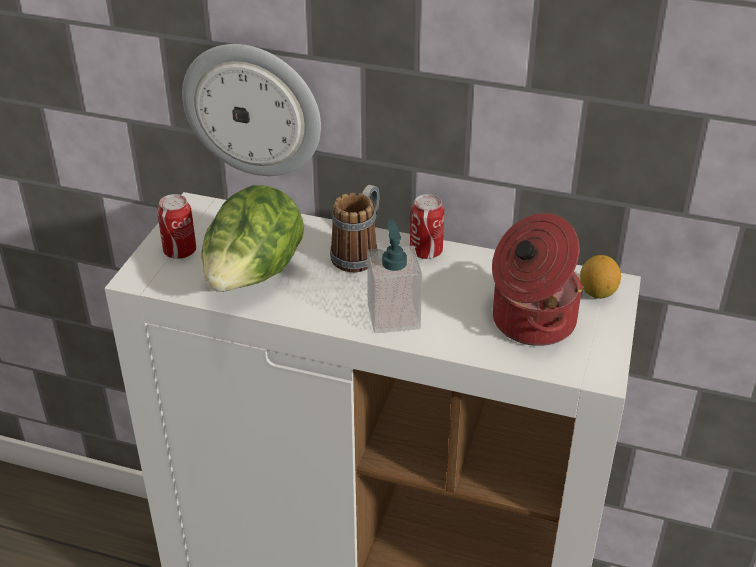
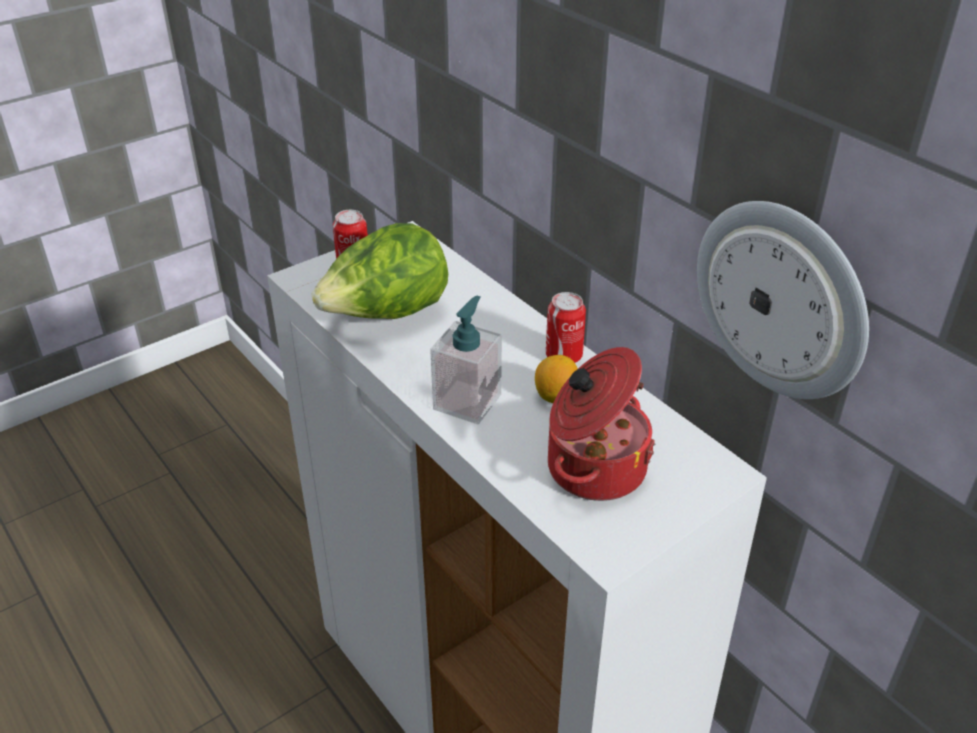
camera: 35 degrees right, 0 degrees up
wall clock [182,44,321,176] -> wall clock moved to [697,201,869,399]
mug [330,185,380,272] -> none
lemon [580,255,621,299] -> lemon moved to [535,355,578,403]

